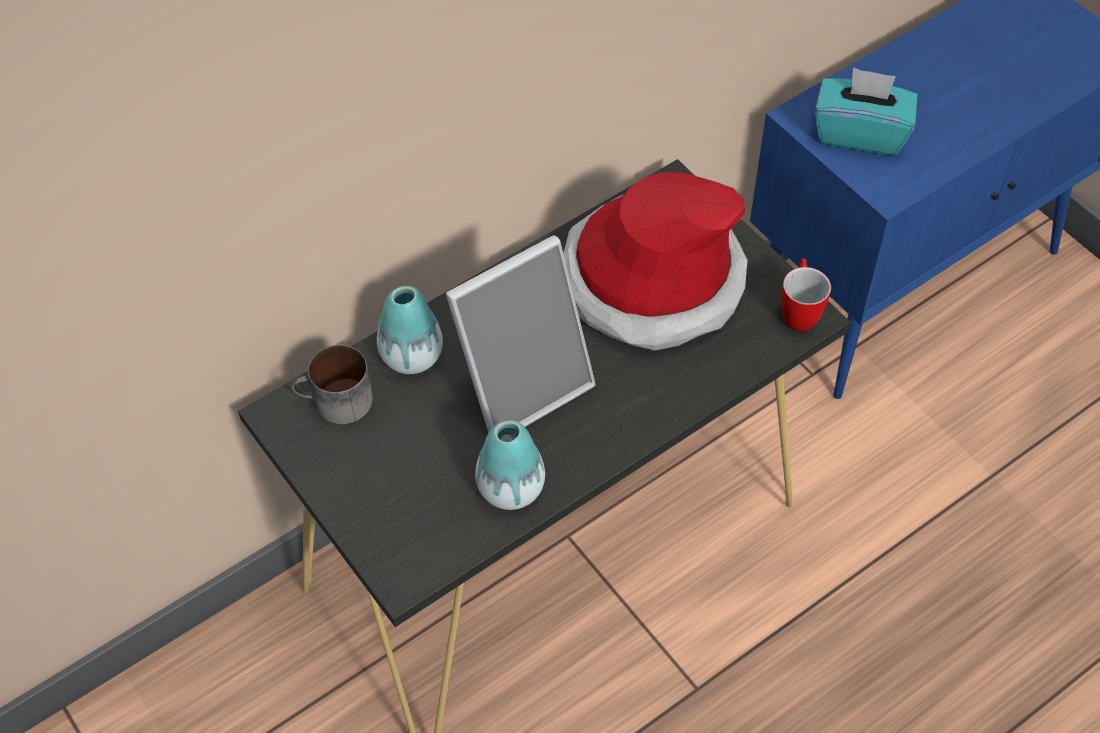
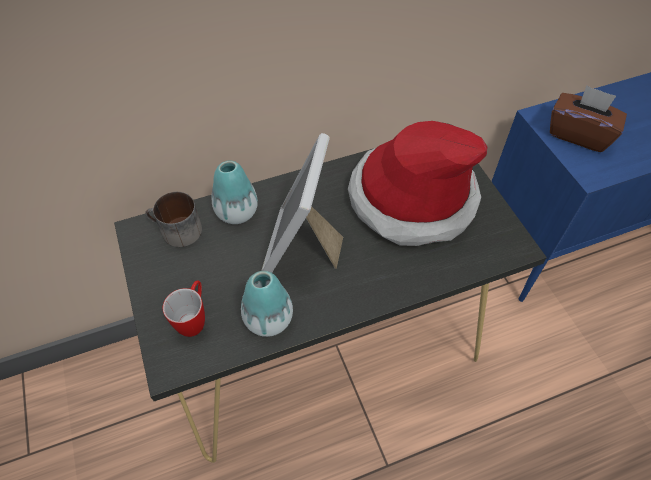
camera: 15 degrees right, 0 degrees up
picture frame [446,235,596,433] -> picture frame turned 120 degrees clockwise [261,133,343,273]
mug [782,258,831,331] -> mug moved to [163,280,205,337]
turquoise tissue box [815,67,918,155] -> brown tissue box [550,85,627,152]

